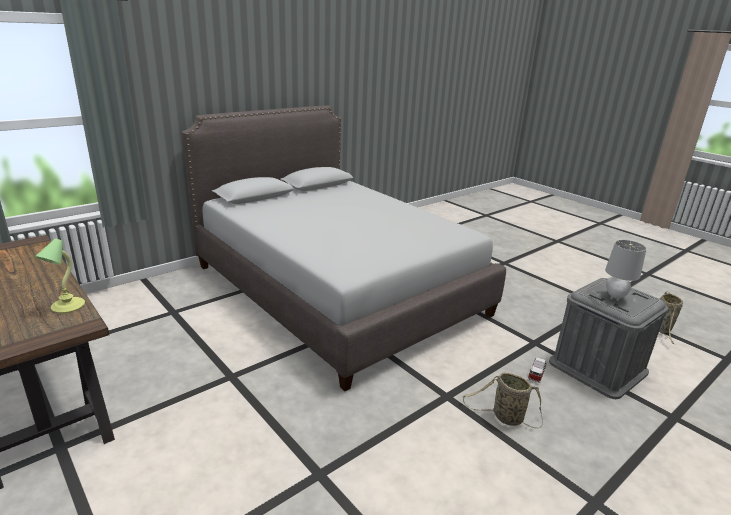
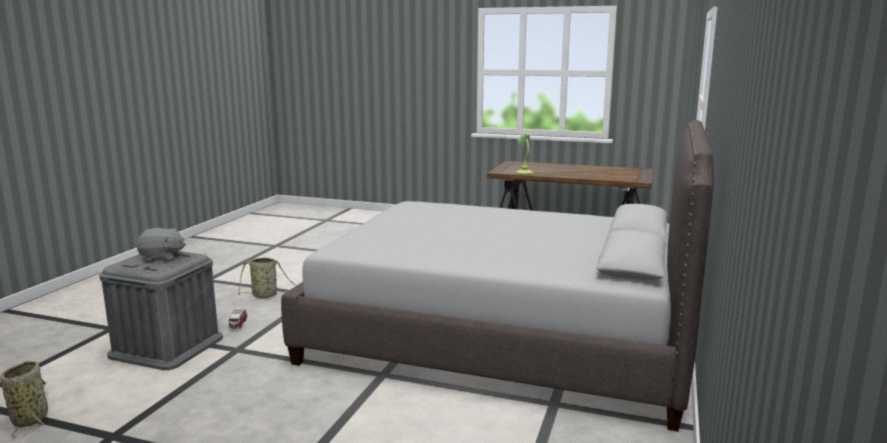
camera: 150 degrees right, 10 degrees down
grey table lamp [605,240,647,301] -> grey plush toy [137,228,186,262]

